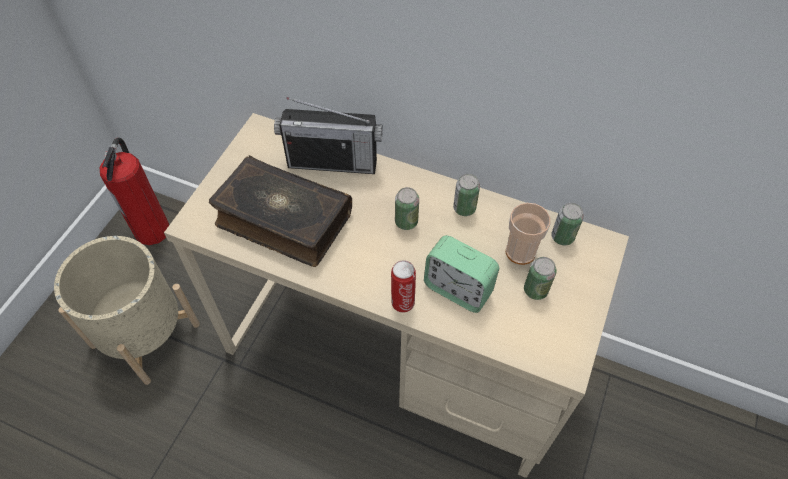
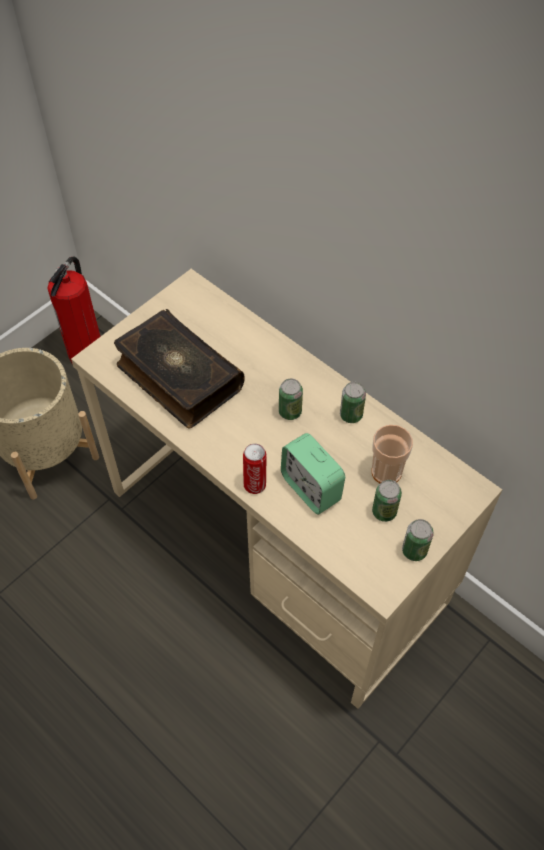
camera: 20 degrees right, 0 degrees up
radio [274,97,383,174] -> none
can [551,203,584,245] -> can moved to [402,519,434,561]

